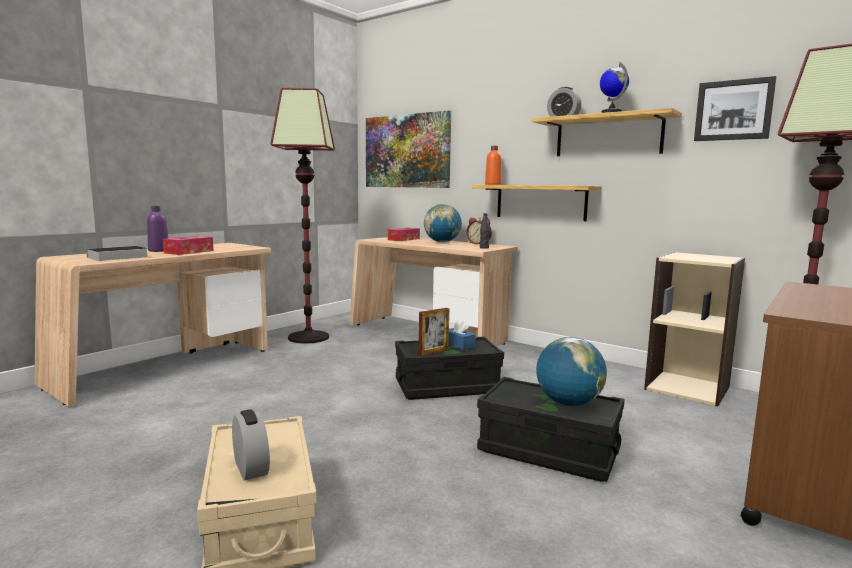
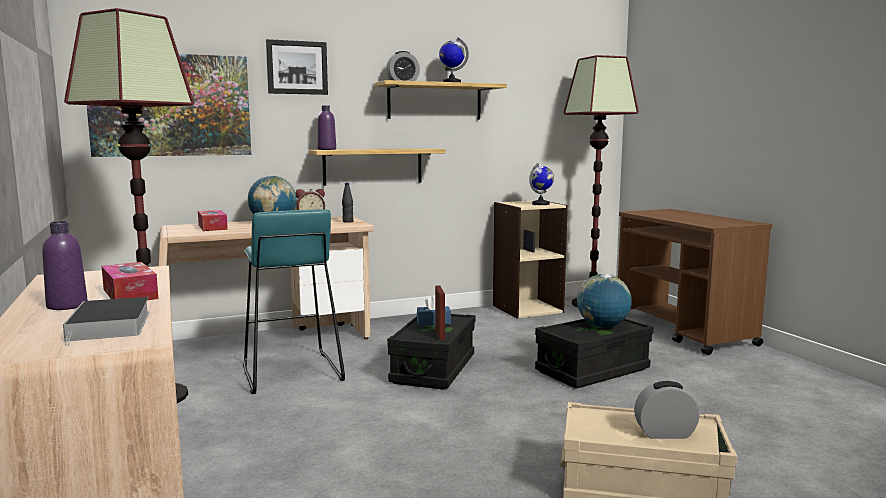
camera: 60 degrees left, 0 degrees up
orange bottle [485,146,502,185] -> purple bottle [317,105,336,150]
picture [694,76,776,141] -> picture moved to [266,39,328,95]
none -> turquoise stool [243,209,345,394]
none -> globe [529,163,554,205]

